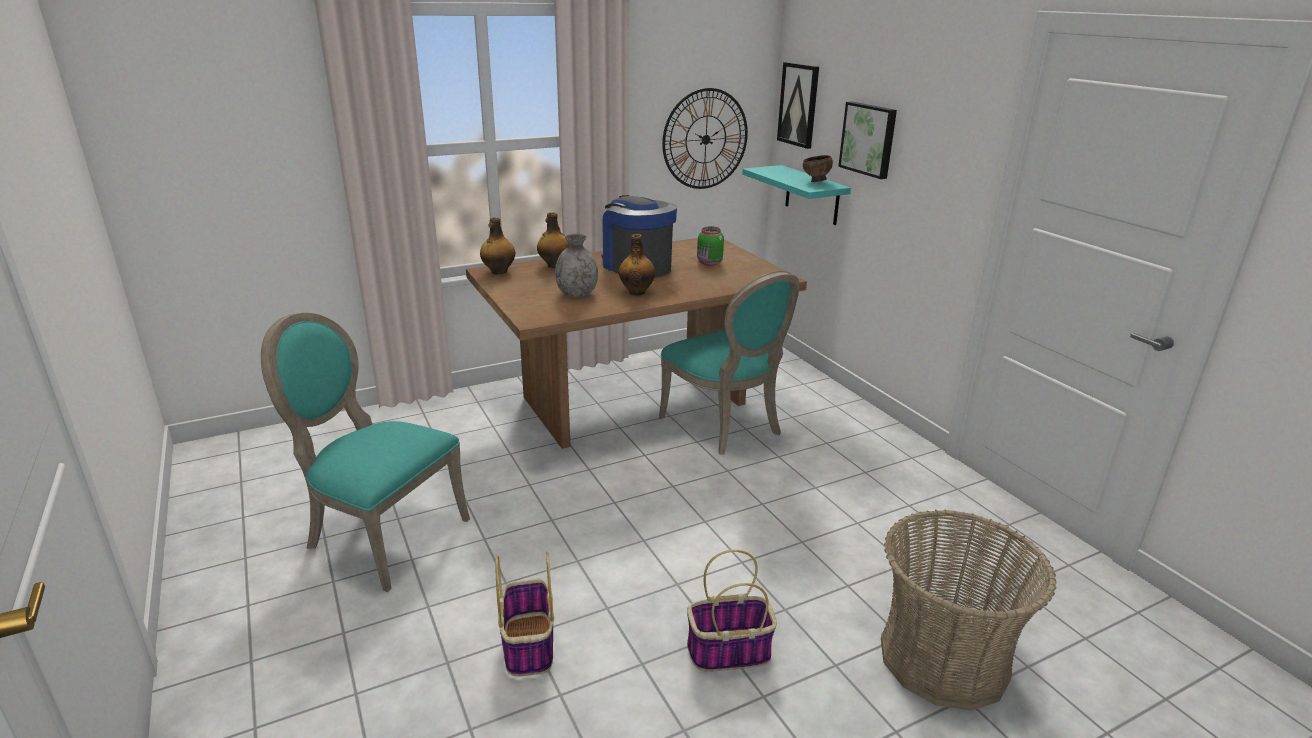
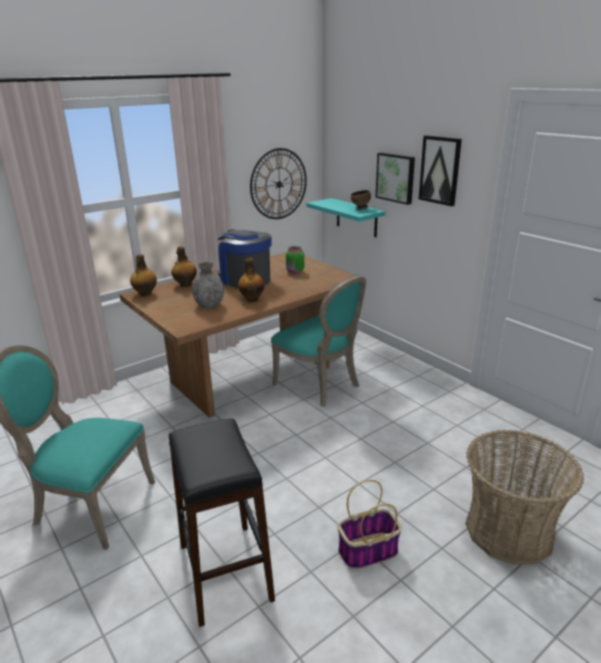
camera: 10 degrees left, 0 degrees up
basket [496,552,554,676] -> black stool [169,419,275,627]
picture [777,62,819,149] -> picture moved to [419,135,462,206]

